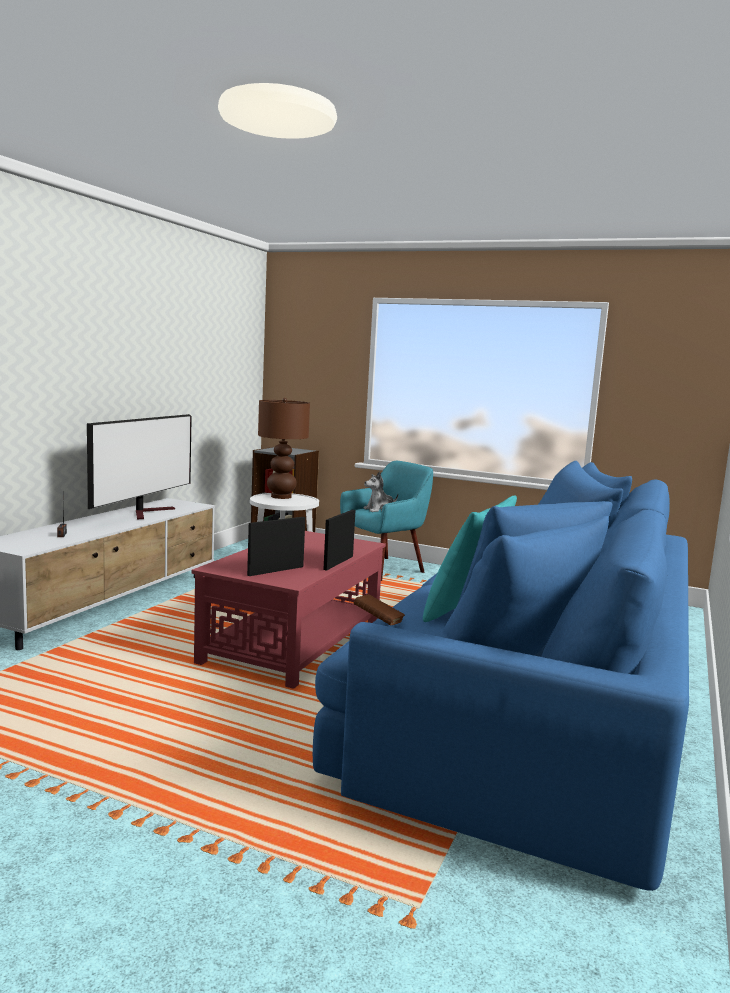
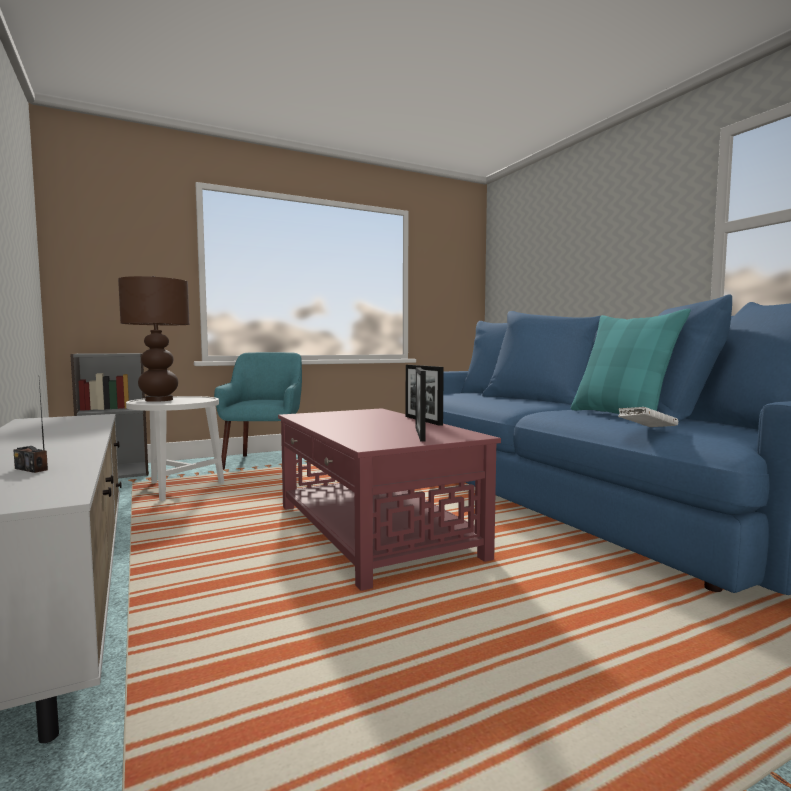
camera: 50 degrees left, 5 degrees down
television [87,414,192,519] -> none
brown book [353,594,405,625] -> white book [618,407,678,427]
plush toy [363,471,398,512] -> none

